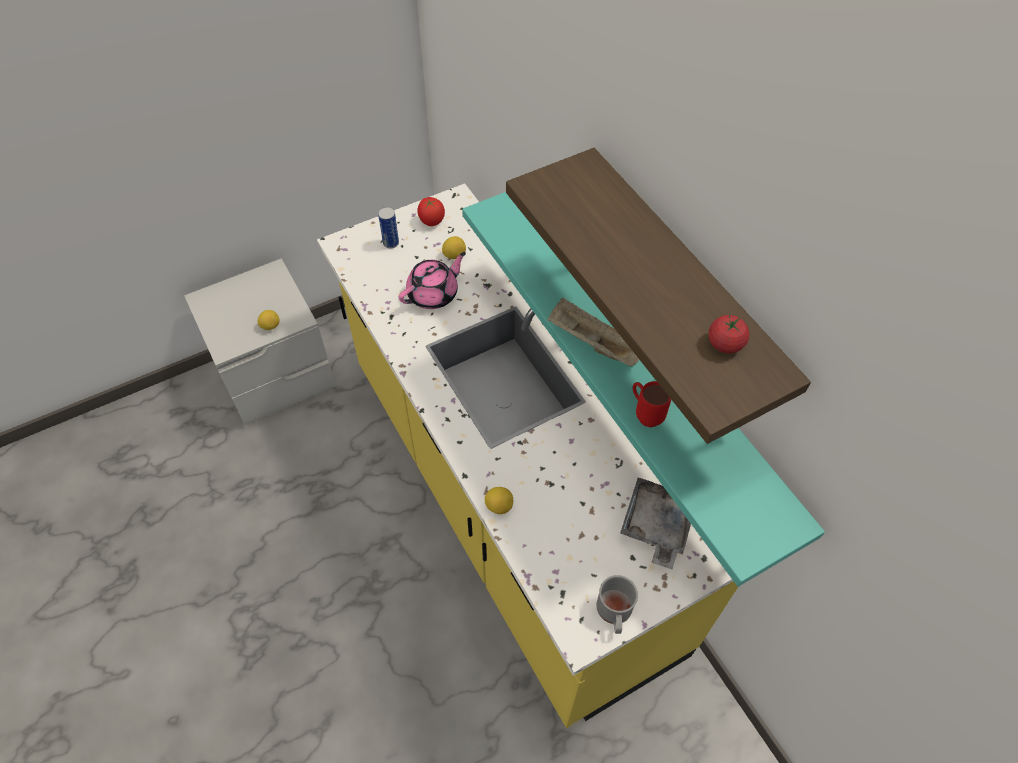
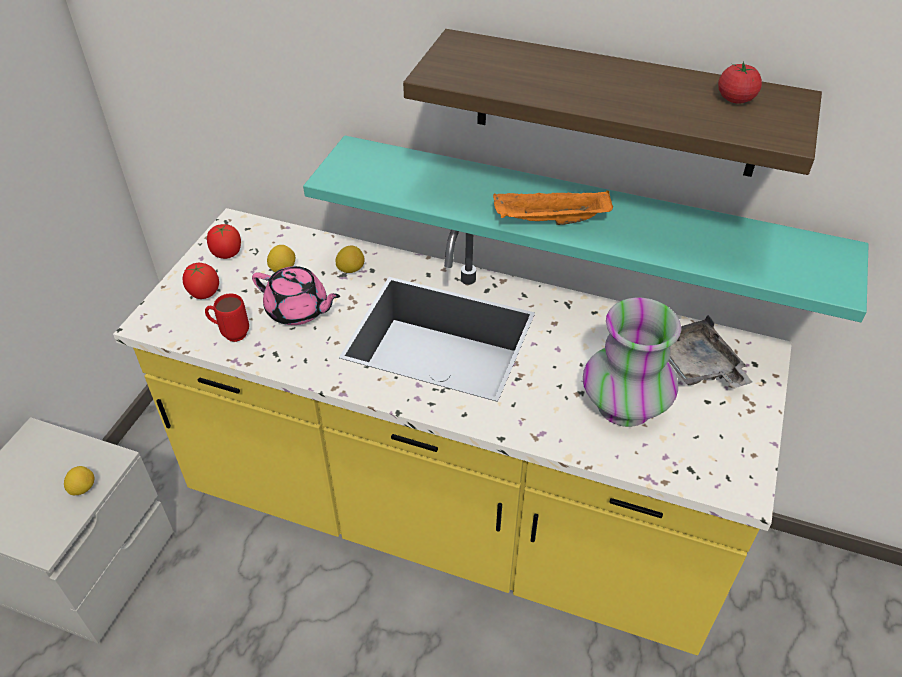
camera: 40 degrees left, 10 degrees down
can [378,207,399,249] -> tomato [183,263,219,299]
pink teapot [399,252,466,309] -> pink teapot turned 105 degrees clockwise [252,266,340,325]
lemon [484,487,513,514] -> lemon moved to [336,246,365,273]
beige tray [547,297,639,366] -> orange tray [493,190,613,225]
grey mug [596,575,638,634] -> none
red mug [633,381,671,427] -> red mug moved to [205,293,249,342]
none -> vase [583,298,681,427]

